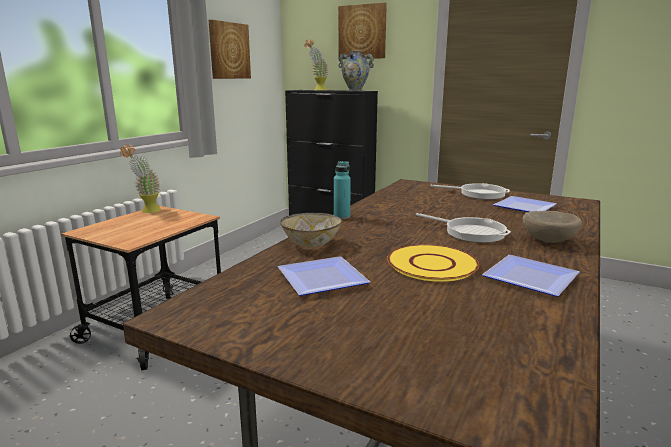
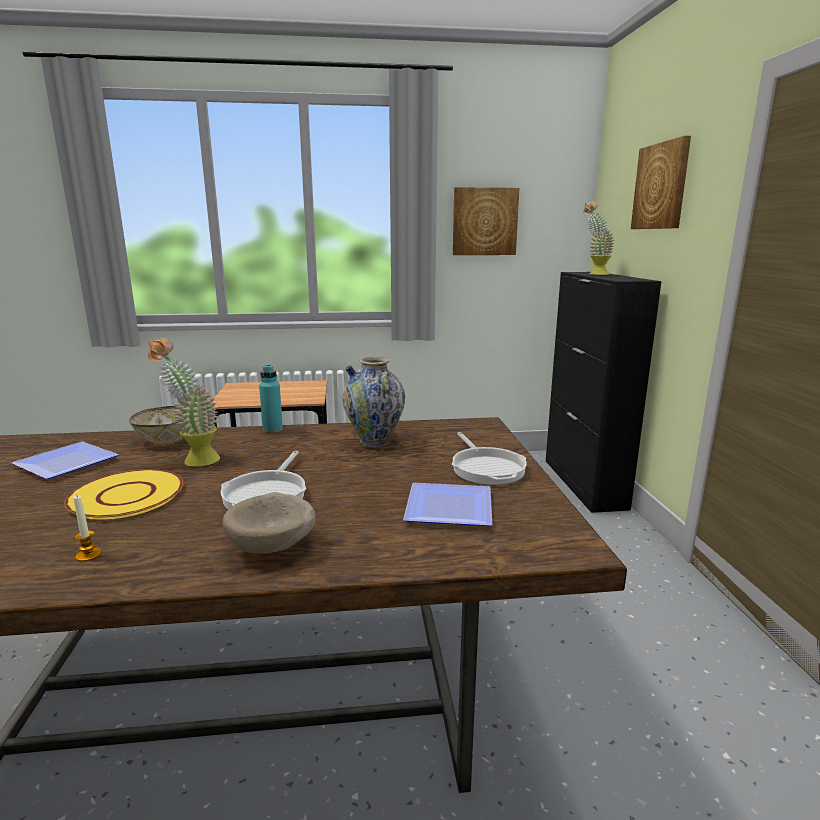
camera: 55 degrees right, 0 degrees up
potted plant [120,144,161,213] -> potted plant moved to [148,338,220,467]
vase [338,51,374,91] -> vase moved to [342,357,405,448]
plate [482,255,579,297] -> candle [73,494,102,562]

